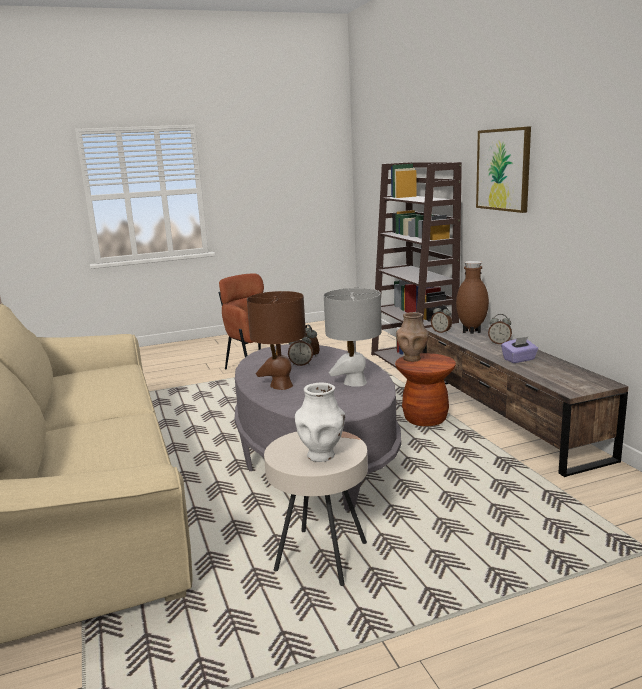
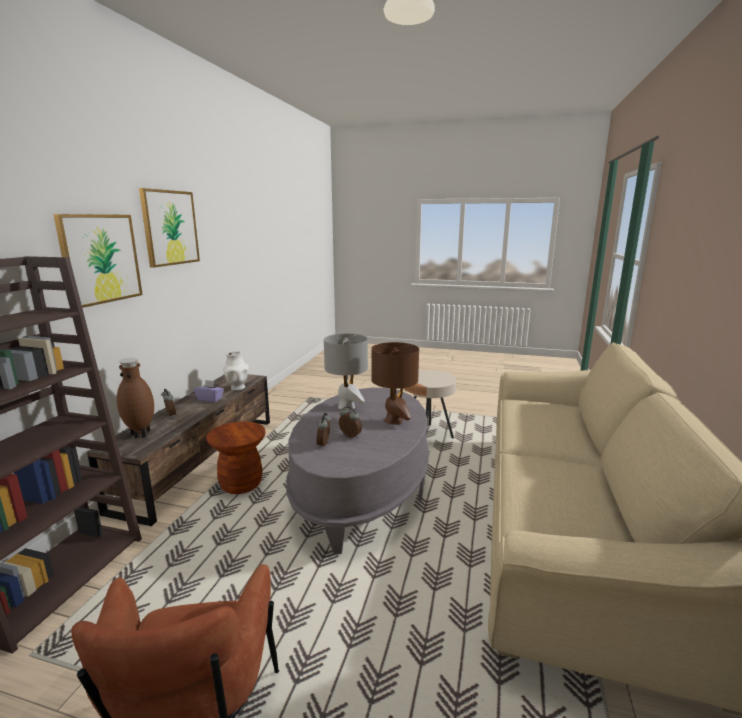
camera: 145 degrees left, 0 degrees up
white vase [295,382,345,462] -> white vase moved to [223,351,249,391]
brown vase [396,312,429,362] -> none
alarm clock [431,305,452,334] -> none
none -> picture [139,188,200,268]

